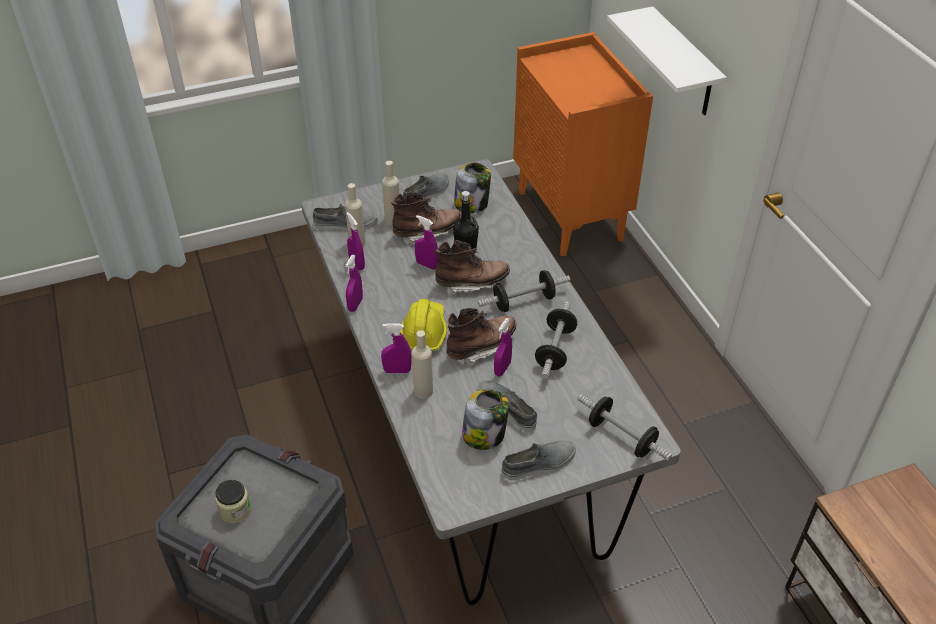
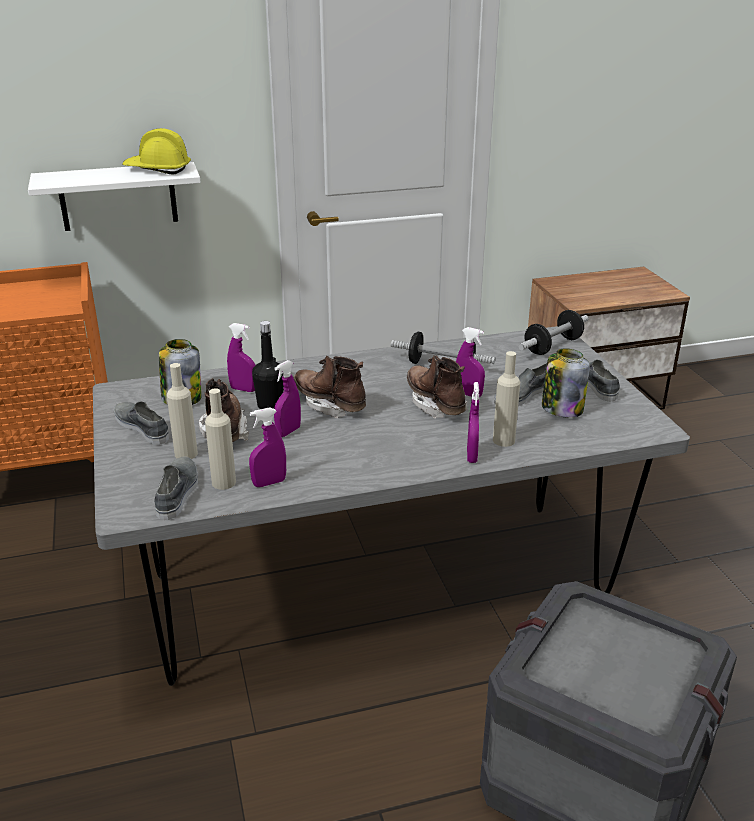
camera: 85 degrees left, 15 degrees down
jar [215,480,251,523] -> none
purple spray bottle [345,255,363,312] -> purple spray bottle moved to [227,323,255,392]
yellow hard hat [400,299,447,351] -> yellow hard hat moved to [122,128,191,175]
brown boot [435,240,510,296] -> brown boot turned 45 degrees counterclockwise [293,356,366,418]
dumbbell [478,270,570,312] -> none

